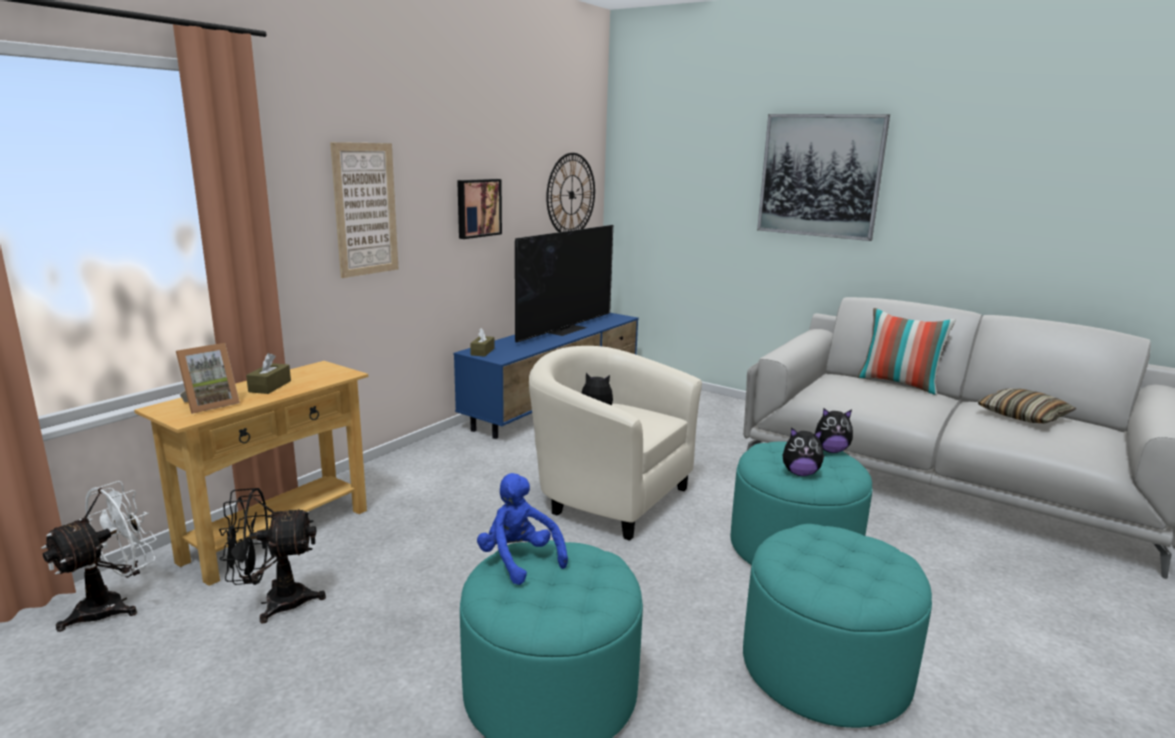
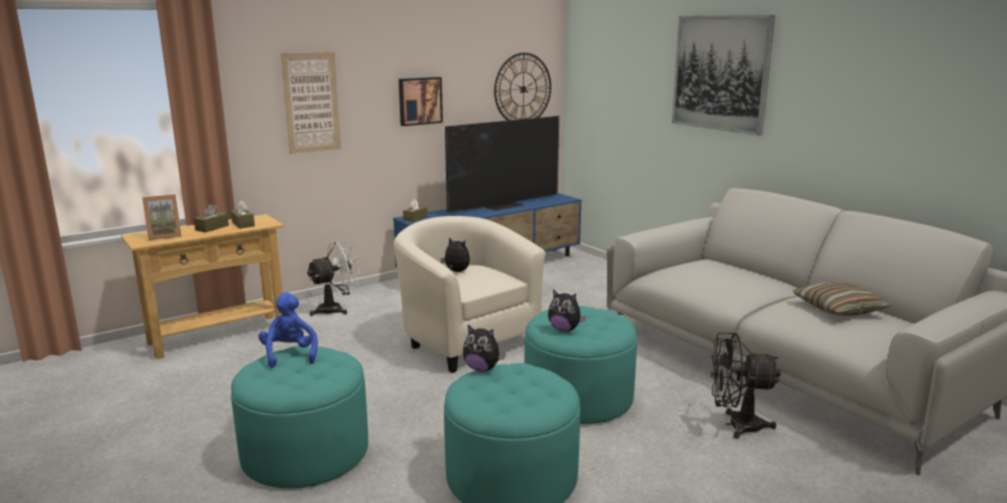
camera: 20 degrees right, 0 degrees up
white fan [41,481,157,632] -> white fan moved to [307,240,360,316]
black fan [219,488,326,624] -> black fan moved to [711,333,781,439]
plush toy [815,408,853,453] -> plush toy moved to [463,325,506,372]
pillow [857,308,956,395] -> none
none -> brown tissue box [231,201,255,229]

